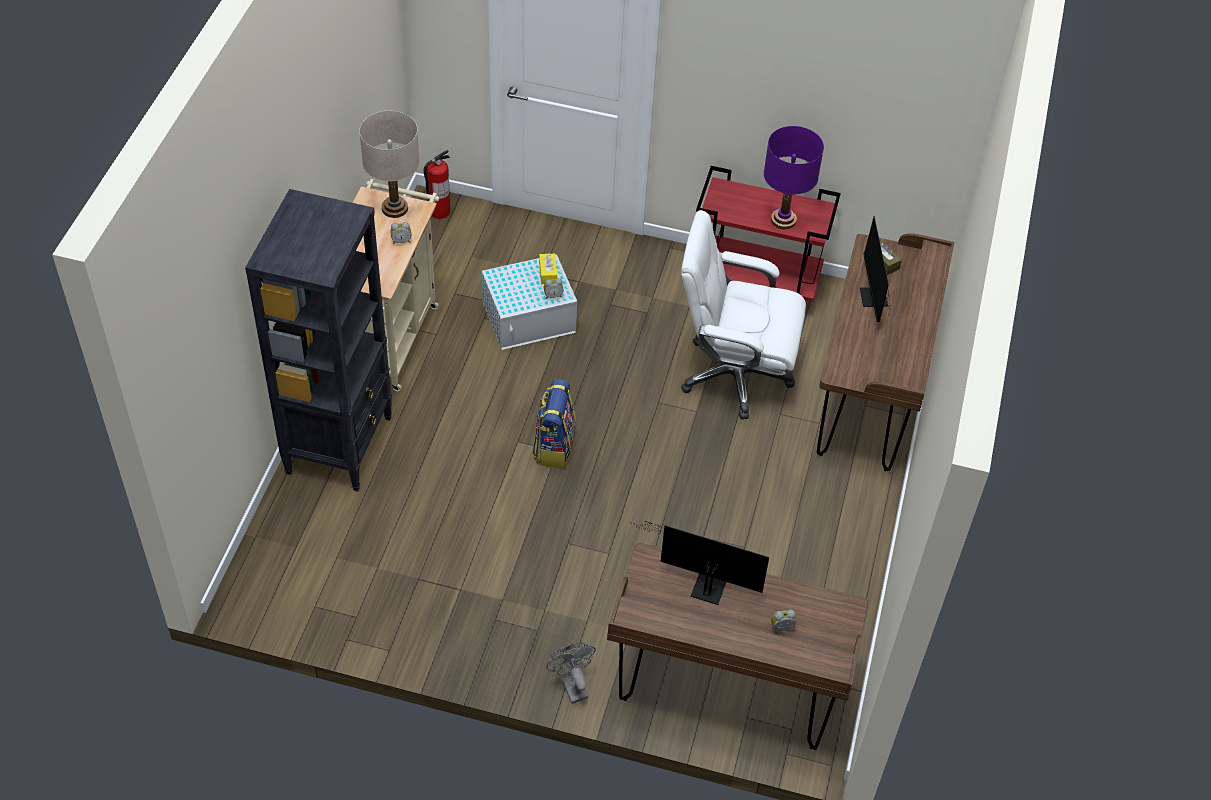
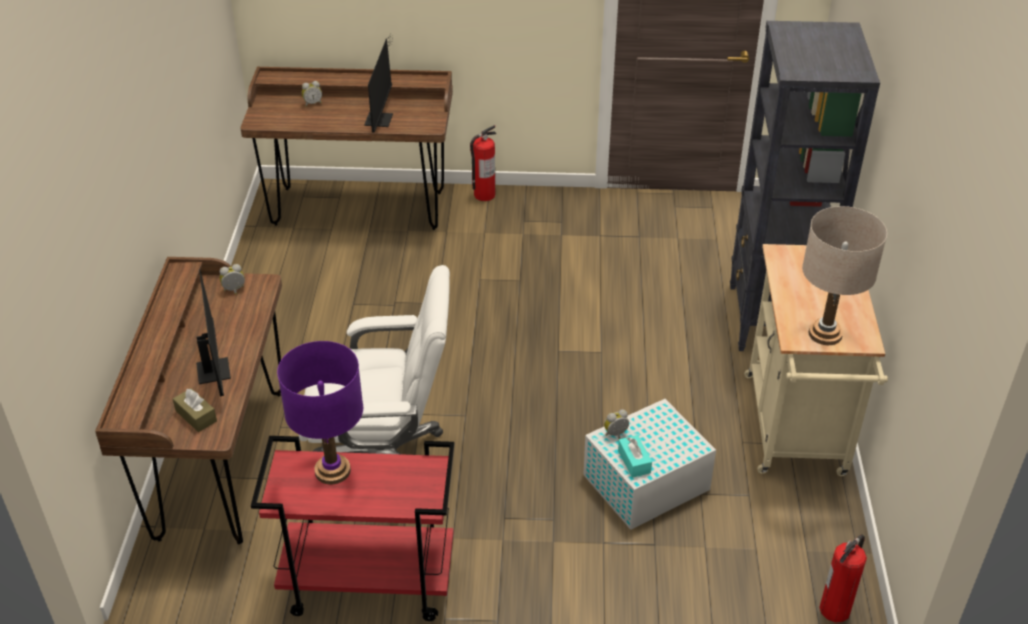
camera: 170 degrees right, 10 degrees down
alarm clock [390,222,411,244] -> alarm clock moved to [220,264,245,295]
backpack [533,379,576,469] -> none
yellow tissue box [539,253,557,284] -> turquoise tissue box [618,435,652,478]
grey fan [546,642,596,704] -> fire extinguisher [470,125,497,201]
monitor [630,522,769,605] -> monitor turned 90 degrees counterclockwise [364,36,393,132]

